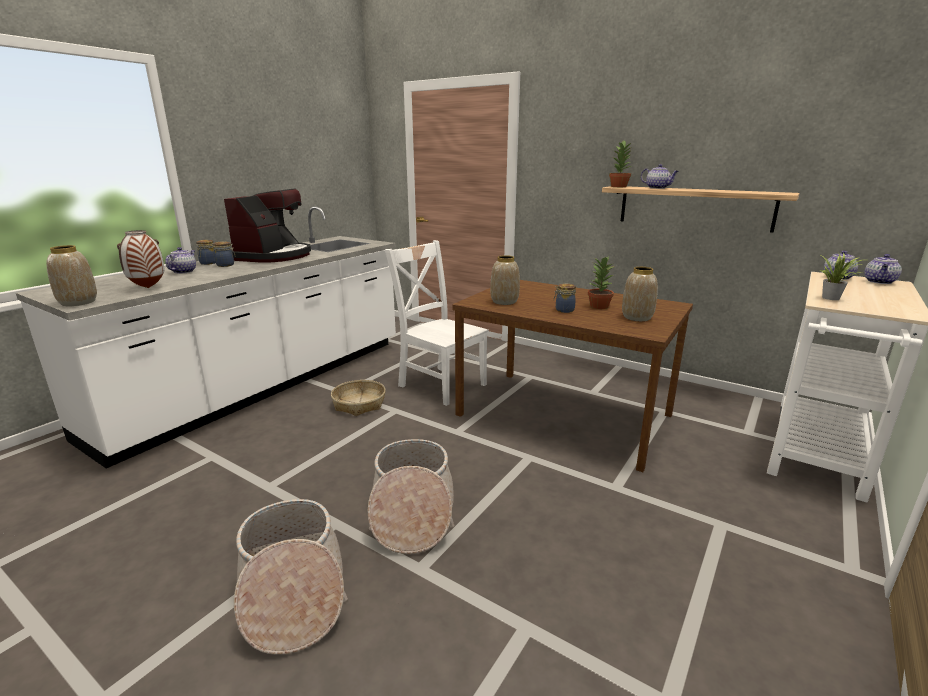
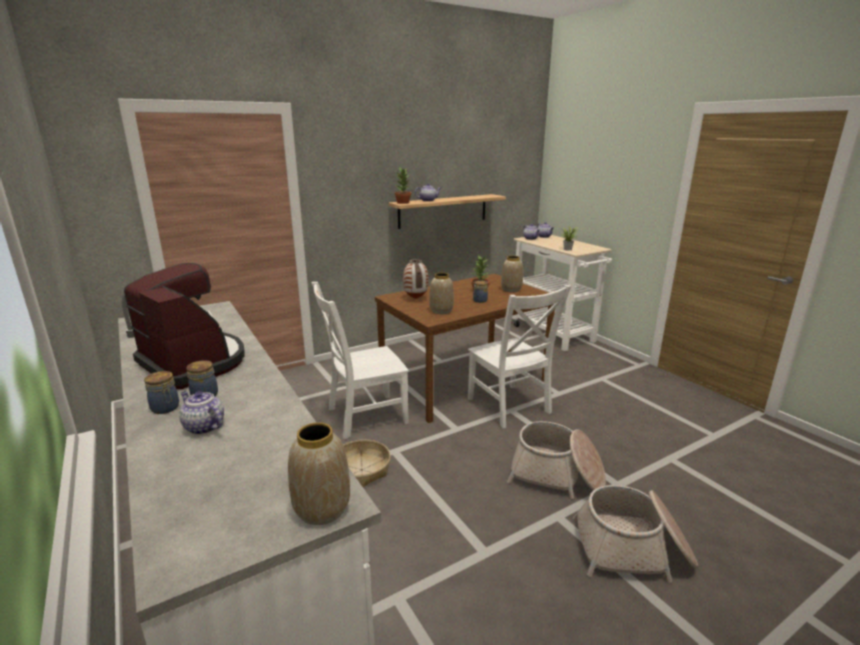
camera: 65 degrees left, 0 degrees up
vase [117,230,164,288] -> vase moved to [403,259,429,299]
none -> white chair [468,285,571,428]

